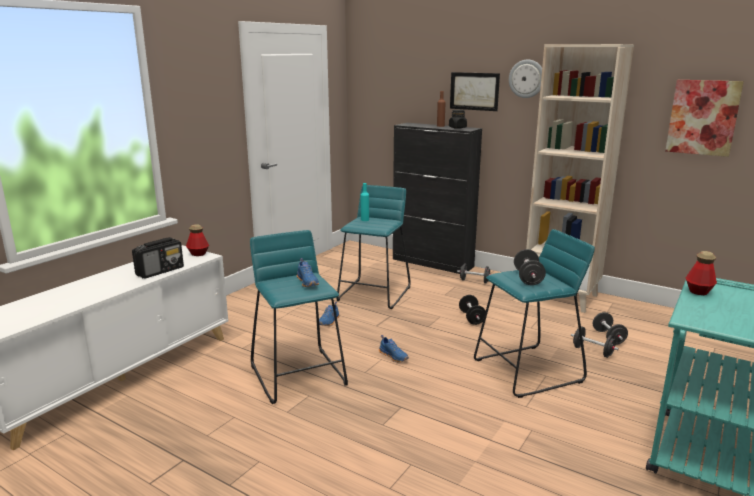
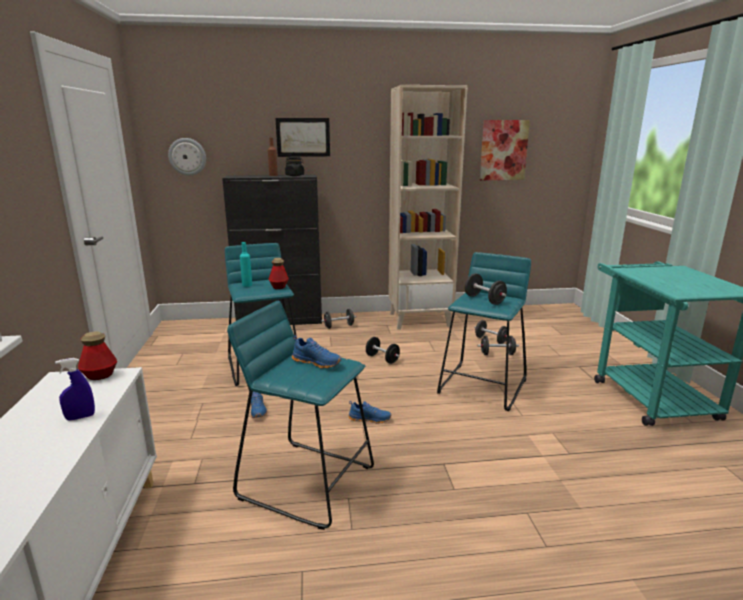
camera: 40 degrees left, 0 degrees up
radio [132,237,184,279] -> blue spray bottle [55,358,95,421]
wall clock [509,59,542,98] -> wall clock moved to [168,138,206,176]
bottle [686,251,717,295] -> bottle moved to [268,258,289,289]

